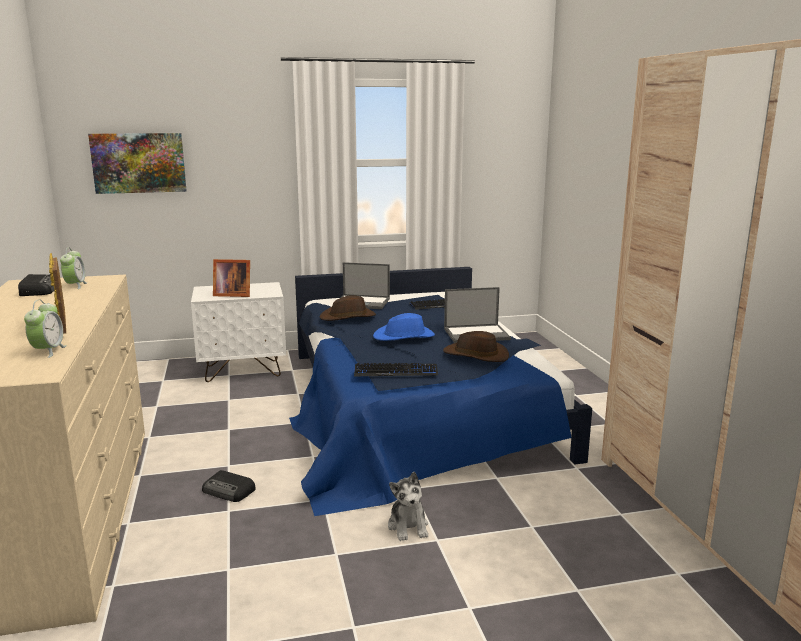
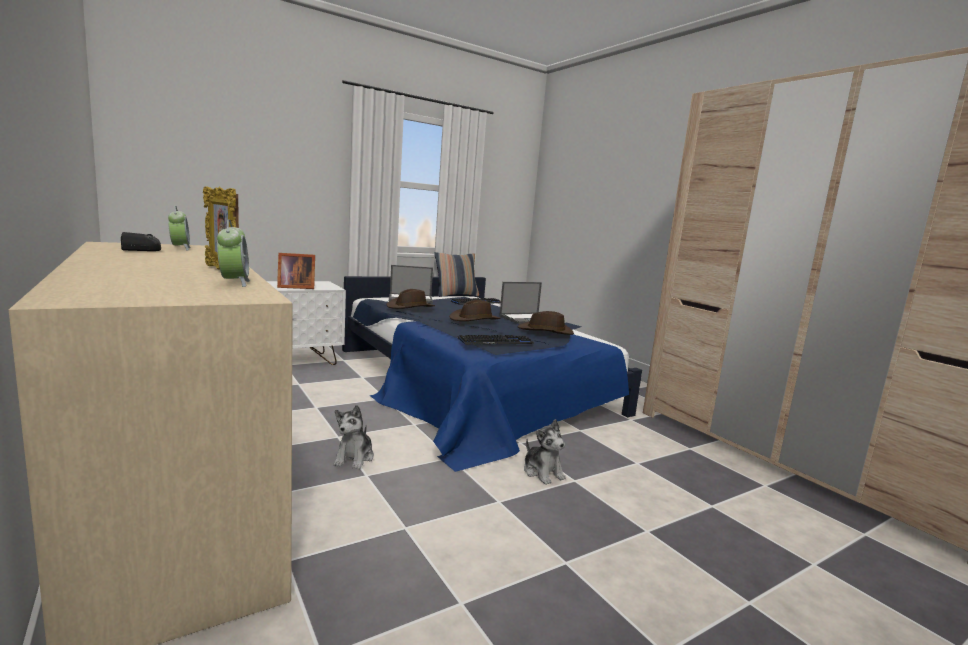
camera: 20 degrees left, 5 degrees down
picture [88,133,187,194] -> none
radio [202,470,256,502] -> plush toy [333,405,374,469]
blue hat [373,313,435,341] -> brown hat [449,300,501,321]
none -> pillow [435,252,479,297]

